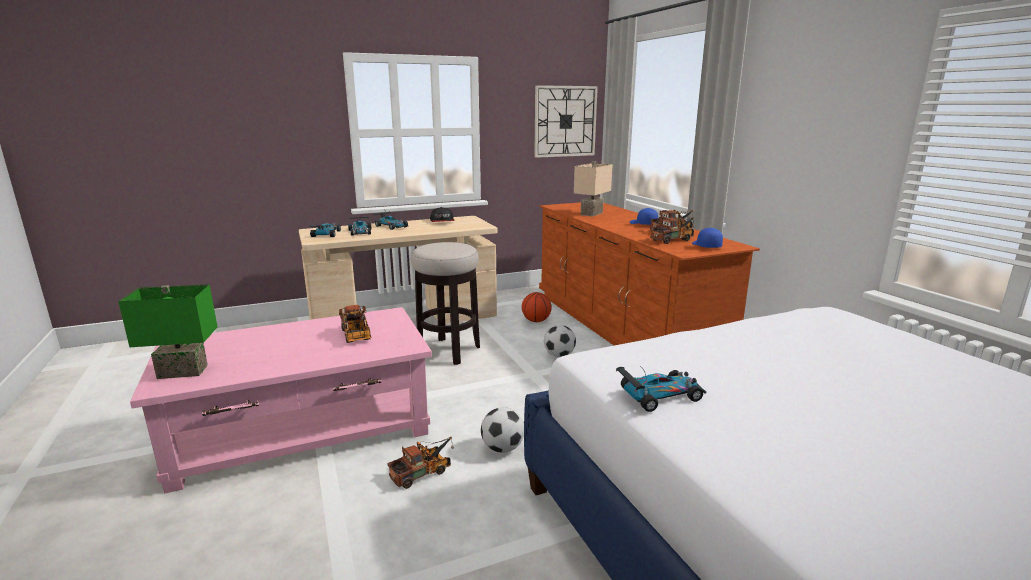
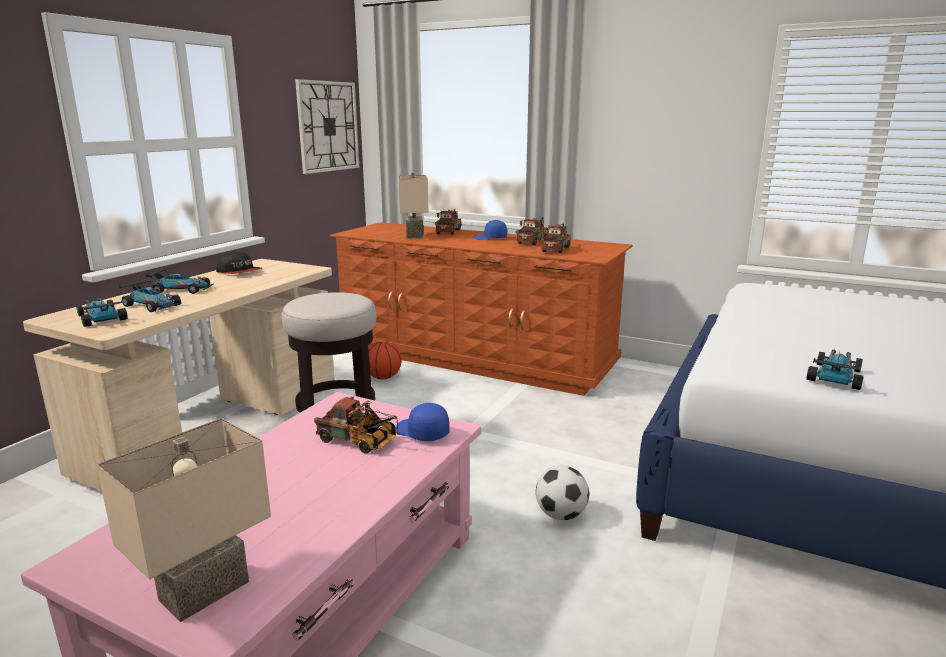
camera: 40 degrees left, 0 degrees up
green table lamp [118,284,217,379] -> beige table lamp [96,418,271,622]
toy truck [387,437,454,489] -> toy truck moved to [435,209,462,235]
football [544,325,576,357] -> none
blue cap [692,228,723,248] -> blue cap moved to [396,403,449,441]

